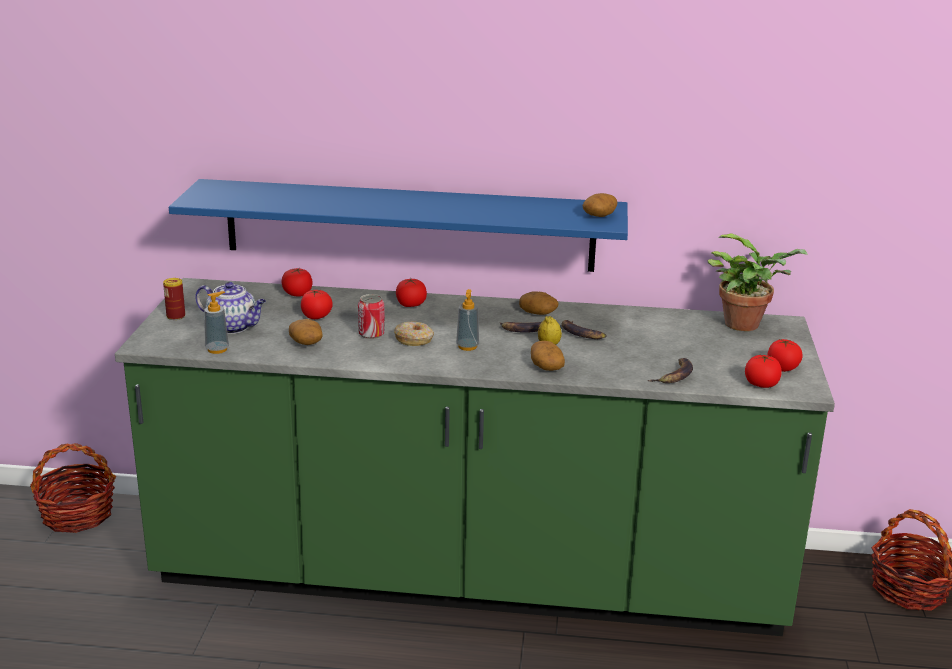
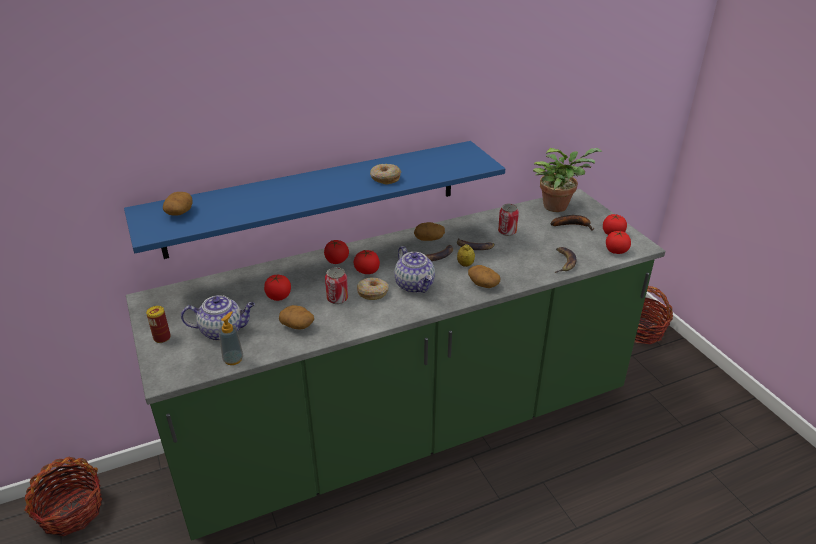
camera: 30 degrees left, 10 degrees up
tomato [281,268,313,297] -> tomato moved to [354,250,380,274]
soap dispenser [456,289,479,351] -> teapot [394,246,435,293]
potato [582,193,617,217] -> potato moved to [163,192,193,215]
none -> donut [370,164,401,185]
none -> can [498,204,519,236]
none -> banana [550,215,594,231]

